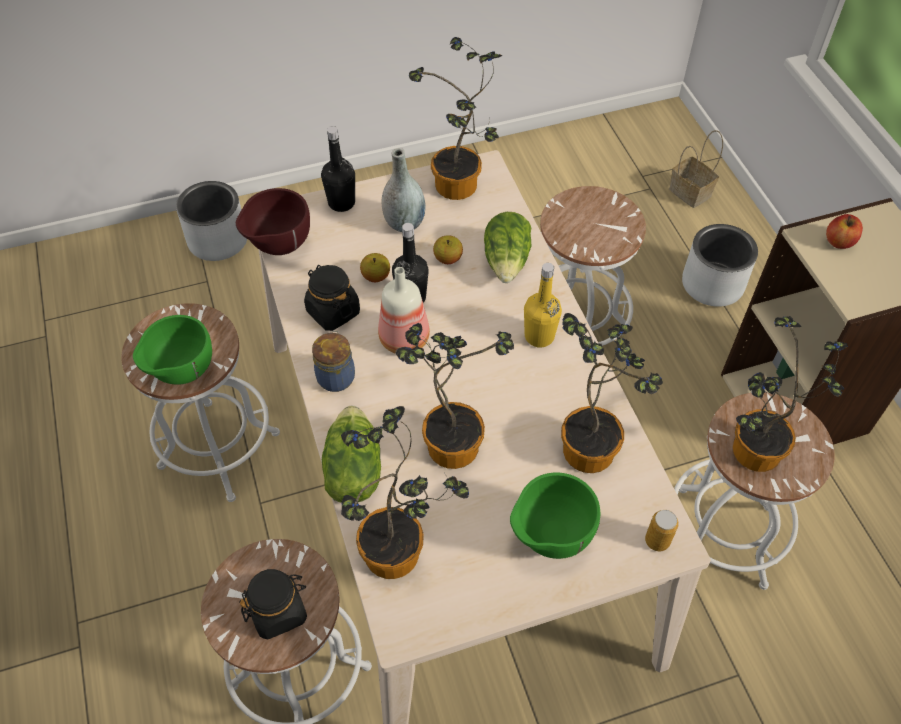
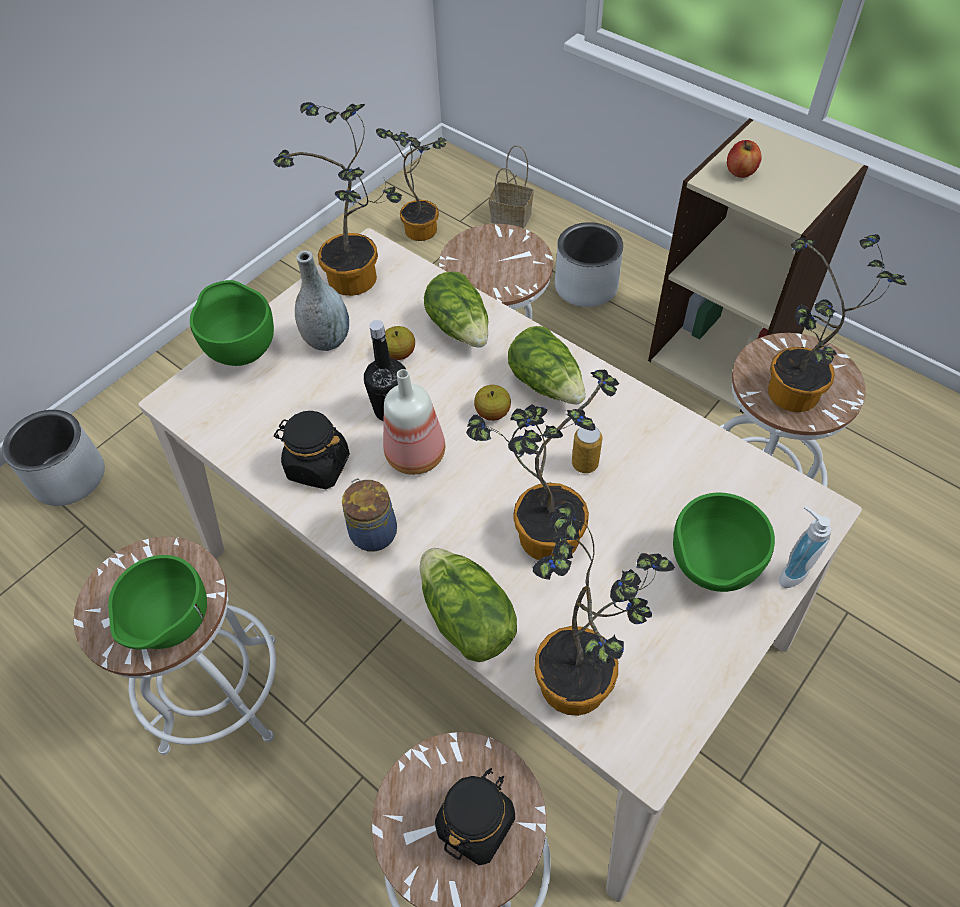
camera: 30 degrees left, 0 degrees up
brown bowl [236,188,310,255] -> none
black bottle [321,126,355,212] -> green bowl [190,280,274,366]
apple [360,253,390,282] -> apple moved to [474,385,511,421]
yellow bottle [524,263,562,347] -> lettuce [508,326,586,404]
potted plant [561,313,663,473] -> potted plant moved to [376,128,446,241]
can [645,510,679,551] -> can moved to [572,426,602,473]
none -> soap dispenser [779,506,831,588]

